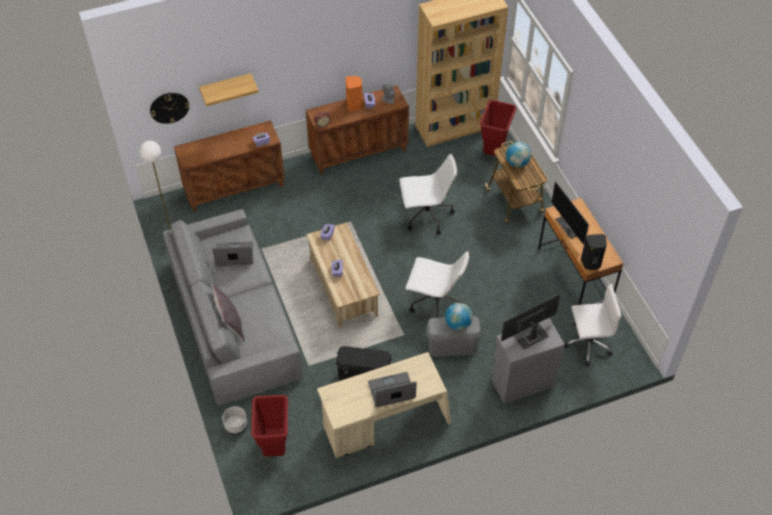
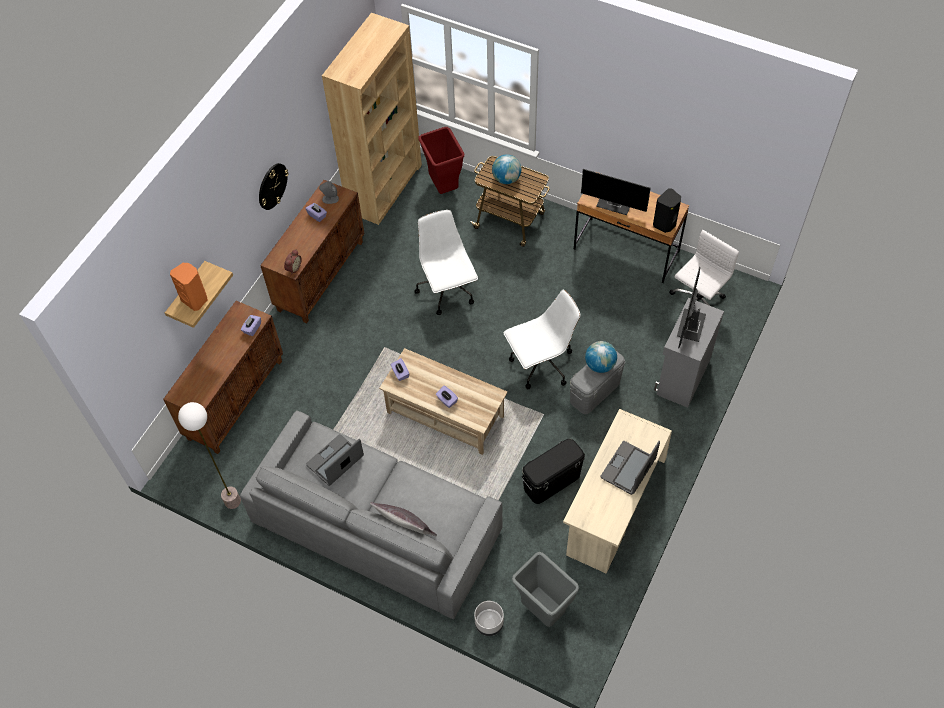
camera: 40 degrees left, 5 degrees up
wall clock [150,93,189,124] -> wall clock moved to [259,163,289,210]
red trash can [251,395,288,457] -> grey trash can [512,552,579,627]
orange speaker [346,76,363,112] -> orange speaker moved to [170,263,208,311]
white office chair [399,154,457,235] -> white office chair turned 60 degrees counterclockwise [414,210,478,315]

